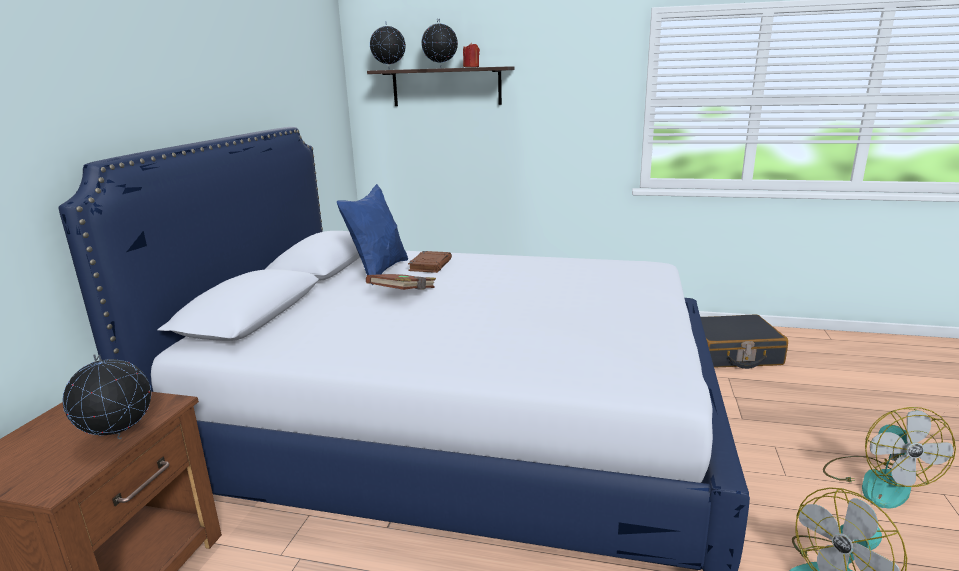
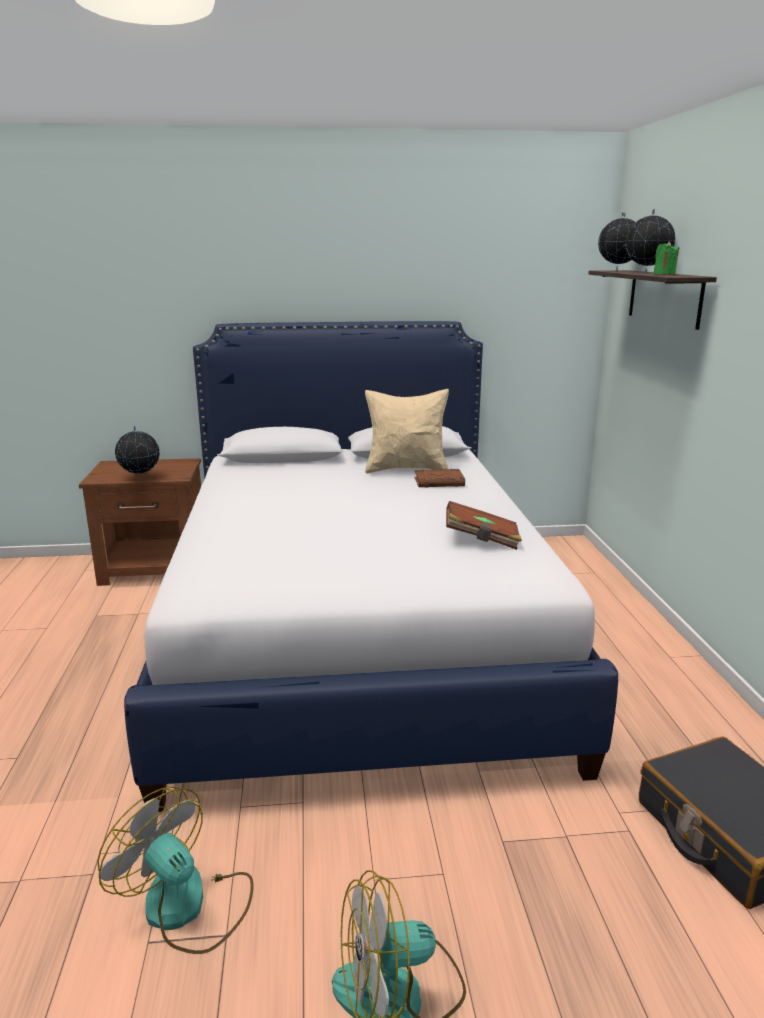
camera: 70 degrees right, 0 degrees up
blue pillow [337,184,408,285] -> beige pillow [365,389,449,474]
brown book [366,274,436,290] -> brown book moved to [446,501,522,550]
red candle [463,42,480,67] -> green candle [653,241,680,275]

